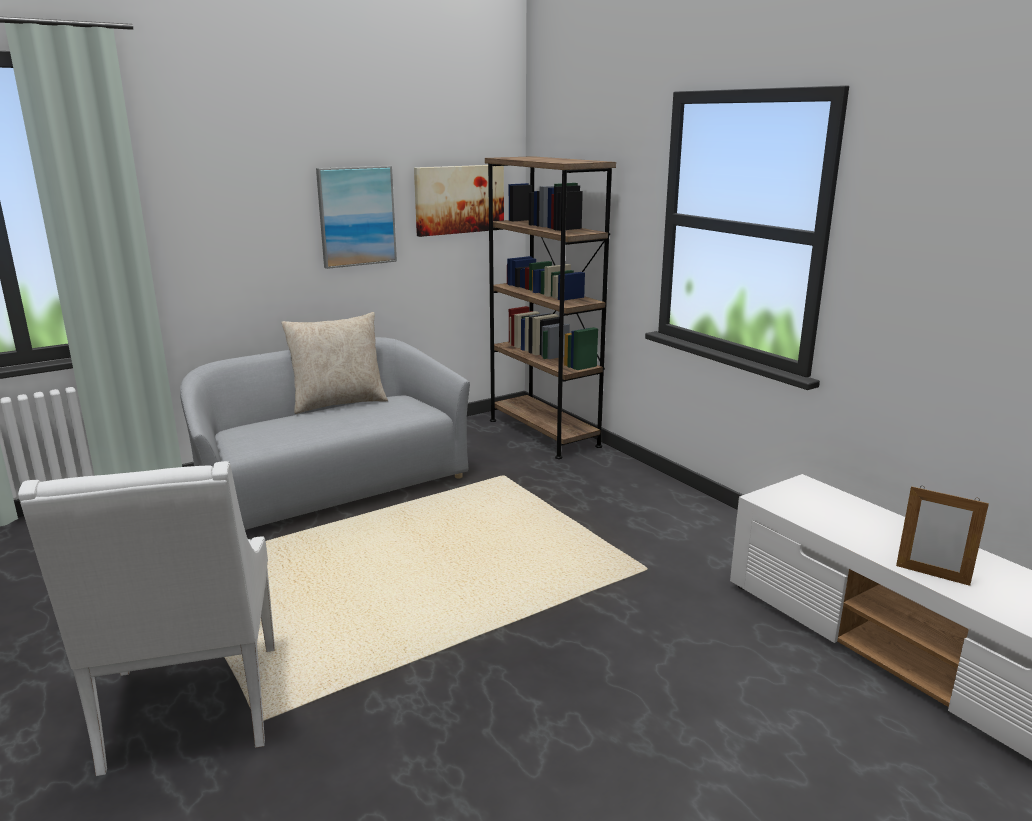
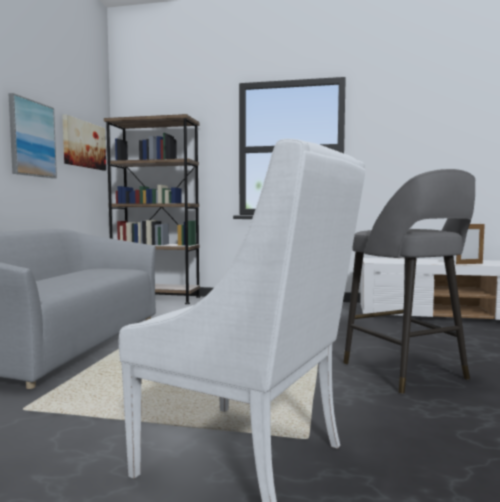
camera: 45 degrees left, 15 degrees down
beige pillow [281,312,388,414] -> none
none -> grey stool [343,169,475,394]

